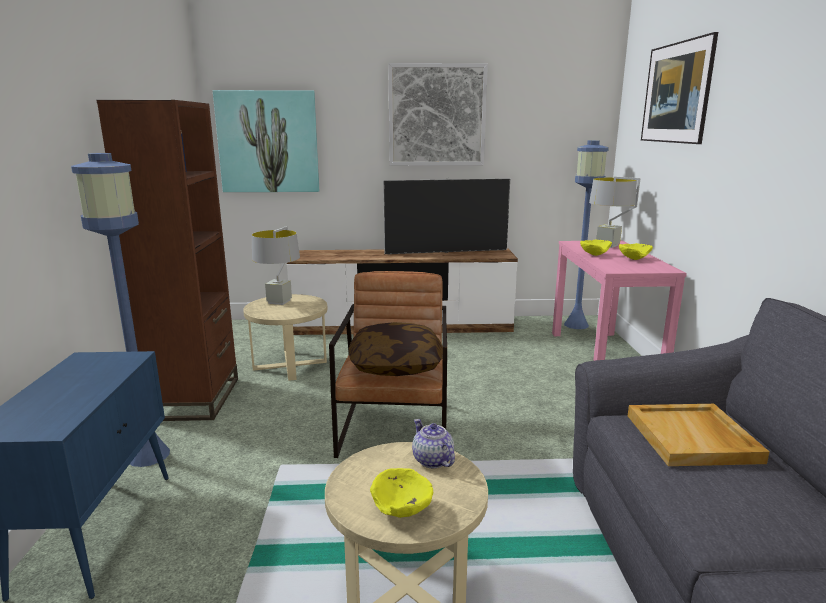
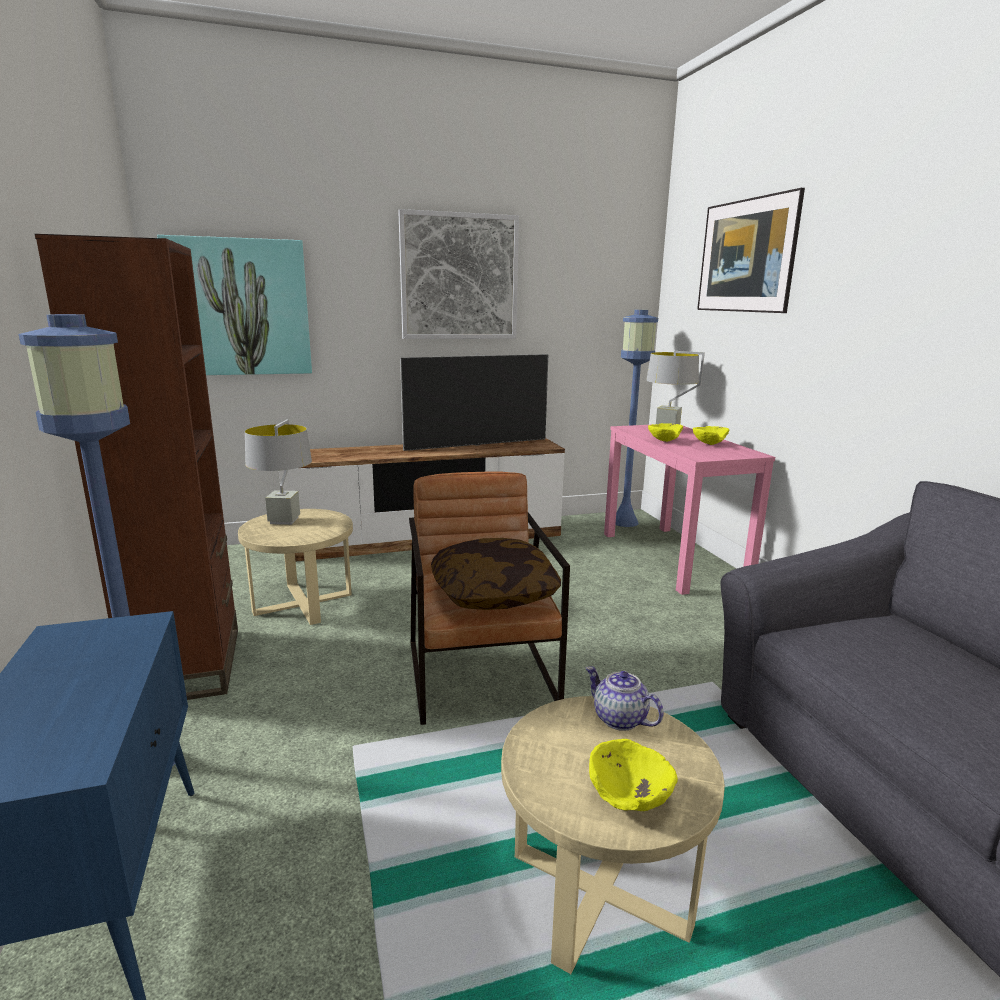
camera: 15 degrees left, 0 degrees up
beige tray [628,404,770,466] -> none

